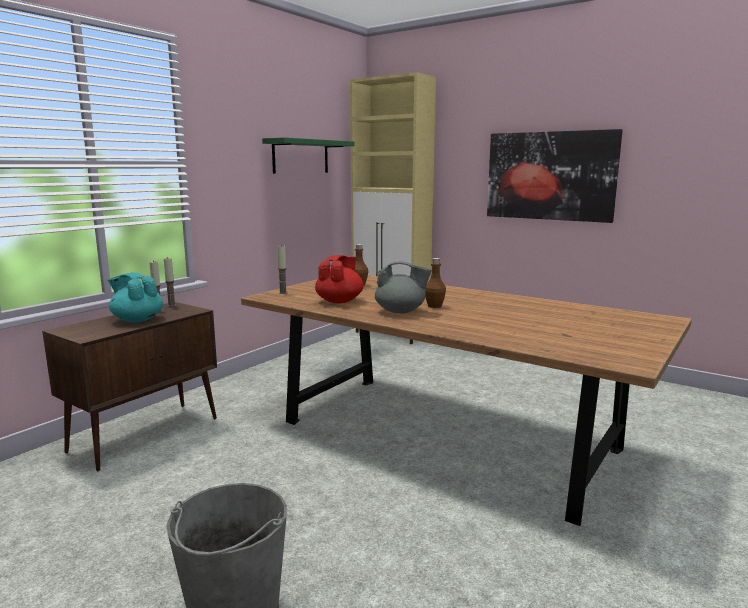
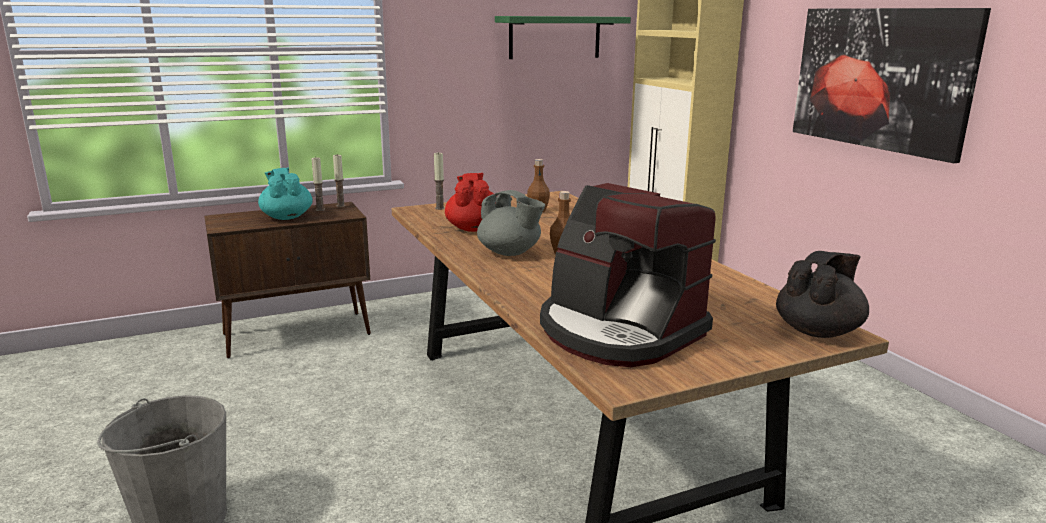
camera: 30 degrees right, 5 degrees up
red teapot [315,255,364,303] -> red teapot turned 60 degrees counterclockwise [445,173,496,232]
none -> coffee machine [540,183,716,367]
none -> black teapot [776,251,869,338]

